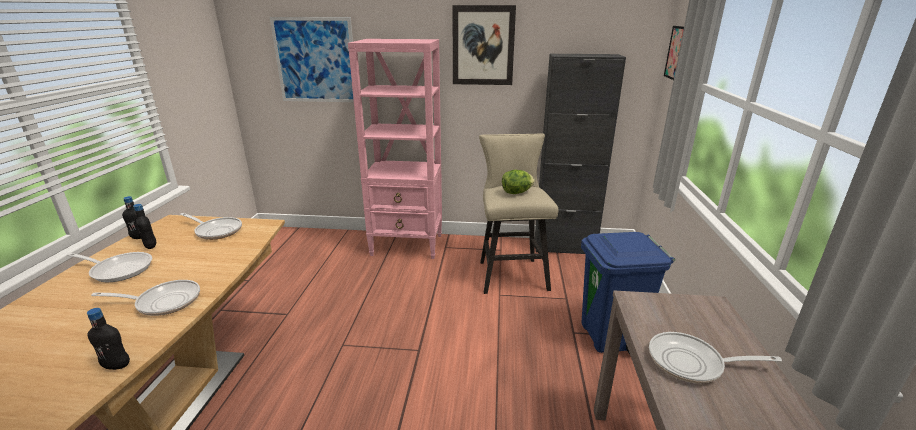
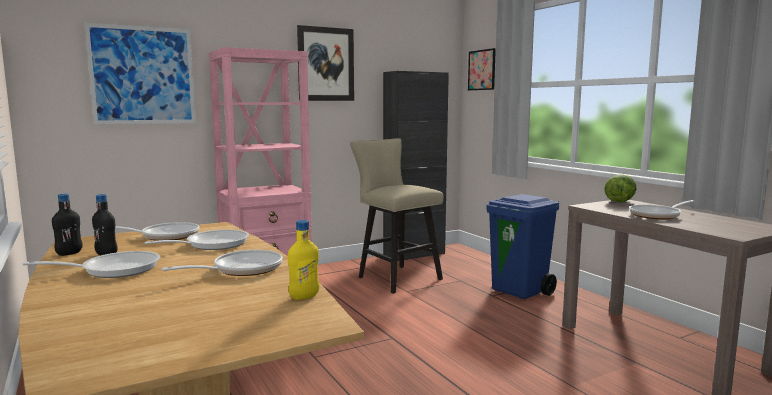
camera: 35 degrees left, 15 degrees down
black bottle [87,308,130,370] -> yellow bottle [288,220,319,300]
lettuce [502,170,535,194] -> lettuce moved to [604,174,637,202]
none -> frying pan [144,229,249,250]

